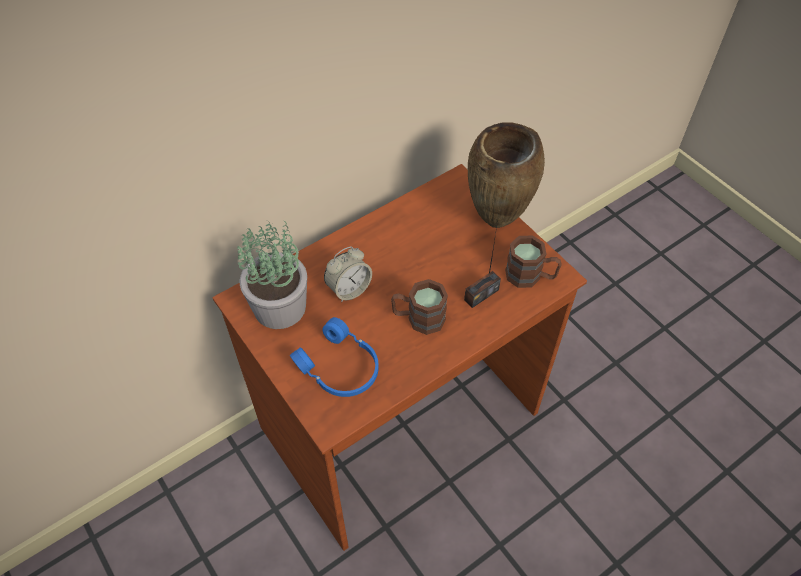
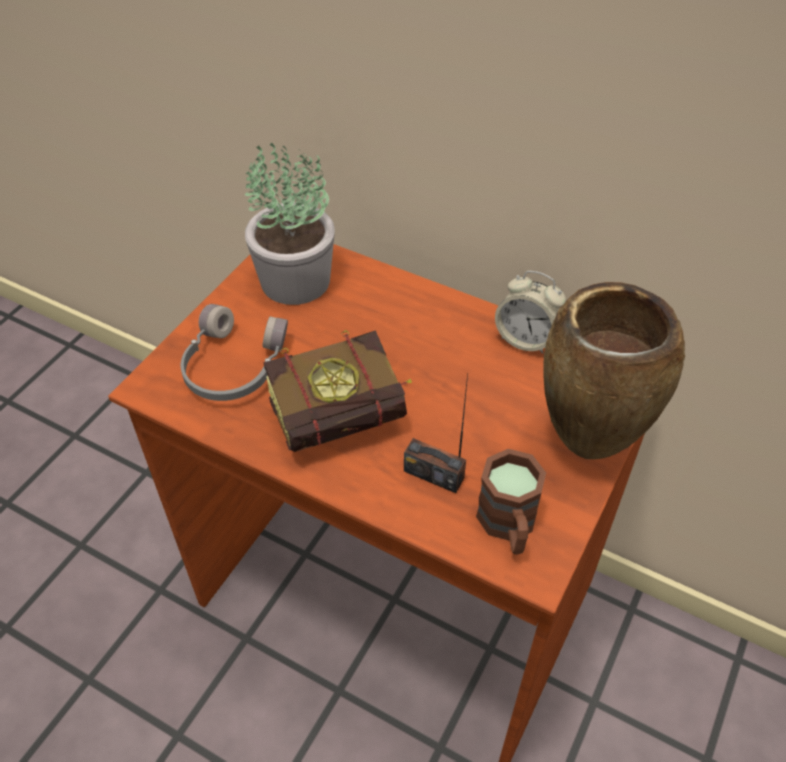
camera: 65 degrees right, 5 degrees down
blue headphones [290,317,379,397] -> grey headphones [181,304,288,401]
alarm clock [324,246,372,302] -> alarm clock moved to [495,271,566,354]
brown mug [391,279,448,335] -> book [263,330,412,452]

